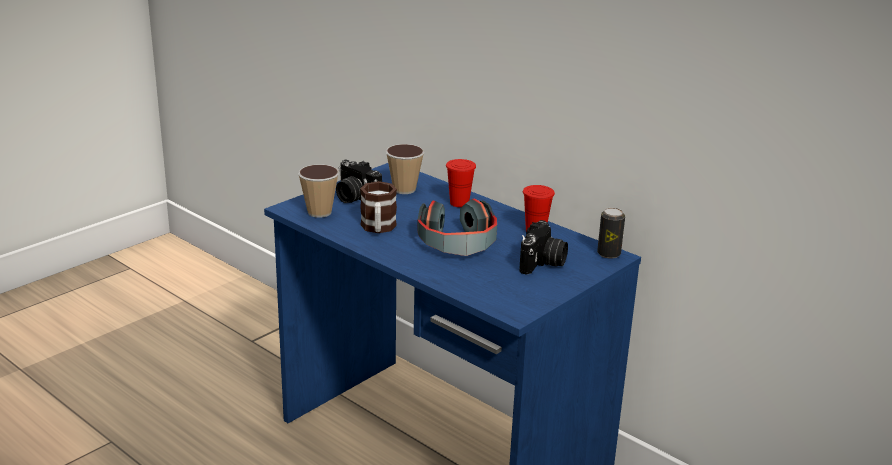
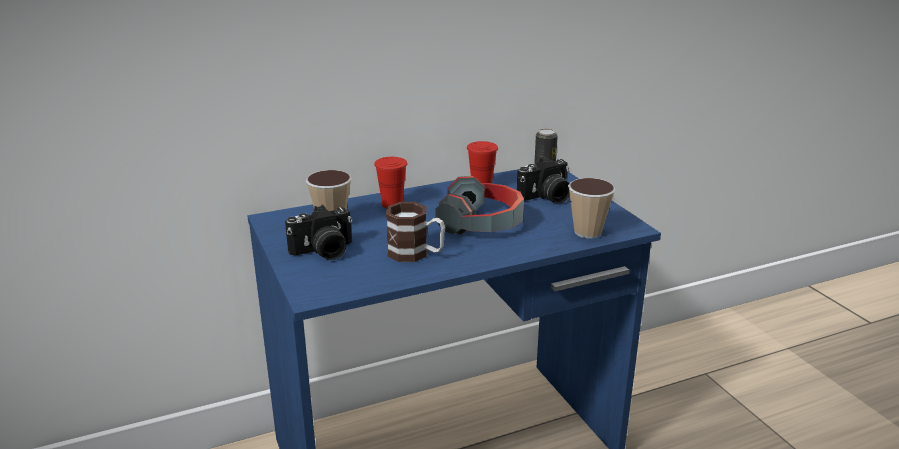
camera: 65 degrees left, 0 degrees up
cup [298,164,339,218] -> cup moved to [568,178,616,238]
camera [519,220,568,275] -> camera turned 105 degrees clockwise [517,157,570,203]

